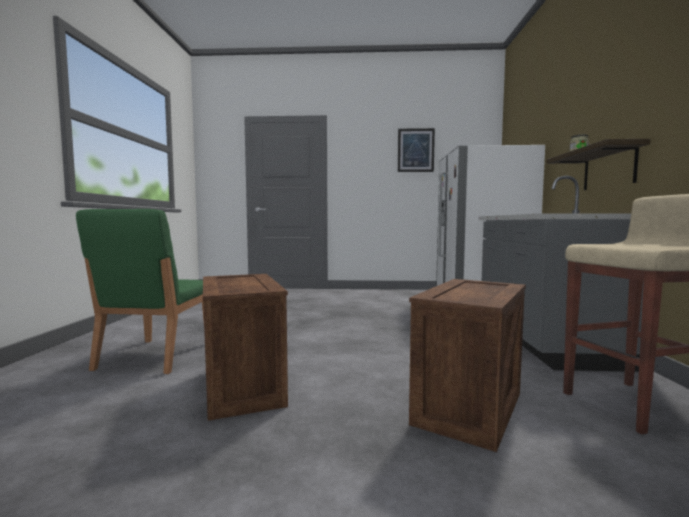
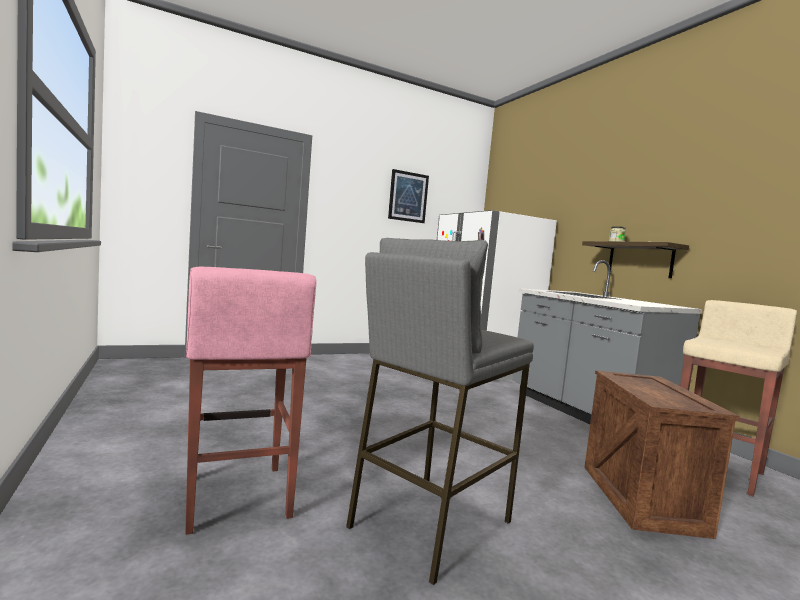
camera: 30 degrees left, 0 degrees up
green chair [76,209,204,374] -> pink stool [185,267,317,535]
crate [203,274,288,421] -> grey stool [346,238,534,585]

